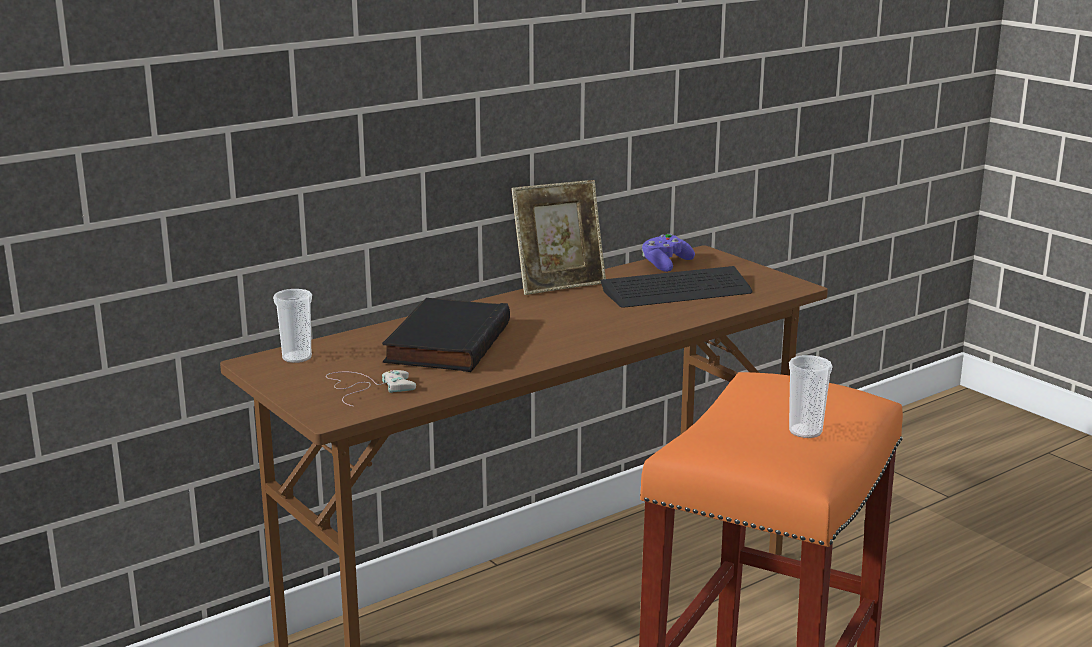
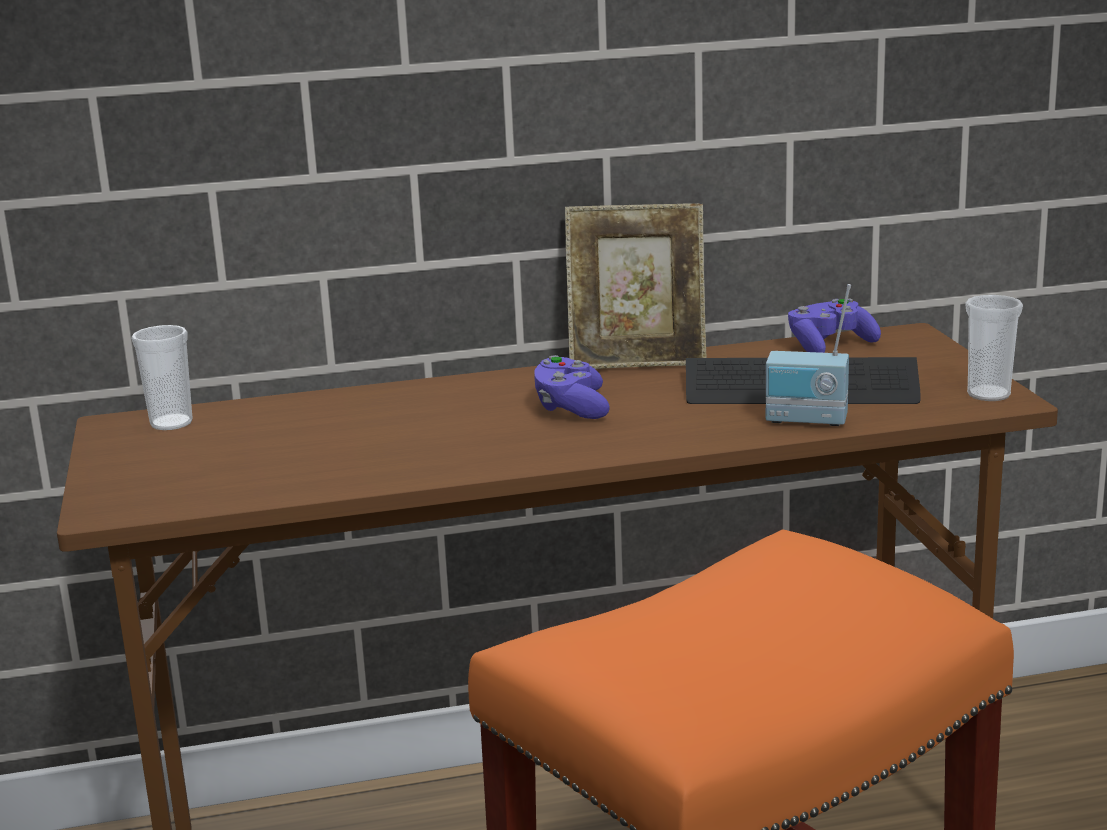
camera: 25 degrees right, 0 degrees up
white game controller [326,370,416,406] -> none
black book [382,298,510,372] -> none
cup [789,355,833,438] -> cup moved to [965,295,1023,401]
none -> purple game controller [534,355,610,419]
none -> radio [766,284,851,426]

